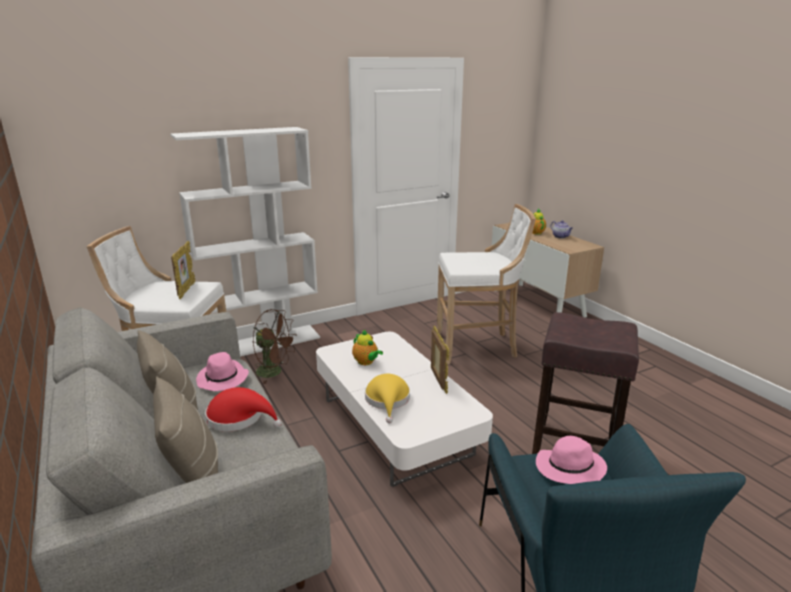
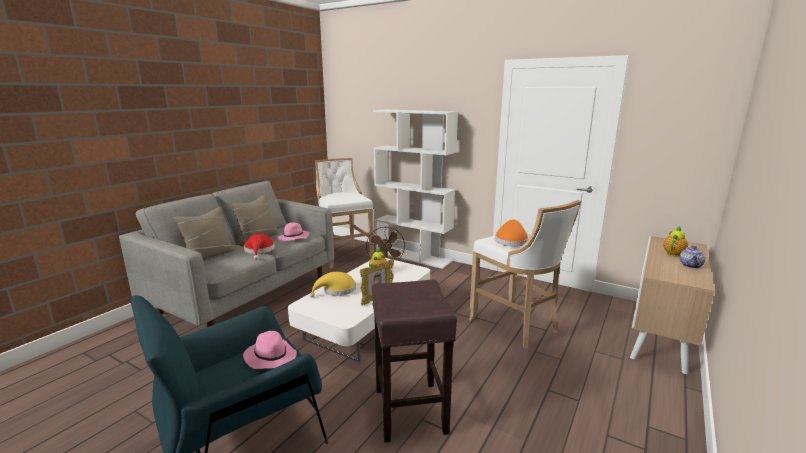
camera: 60 degrees right, 5 degrees down
picture frame [171,241,195,299] -> none
none -> orange hat [495,219,529,247]

